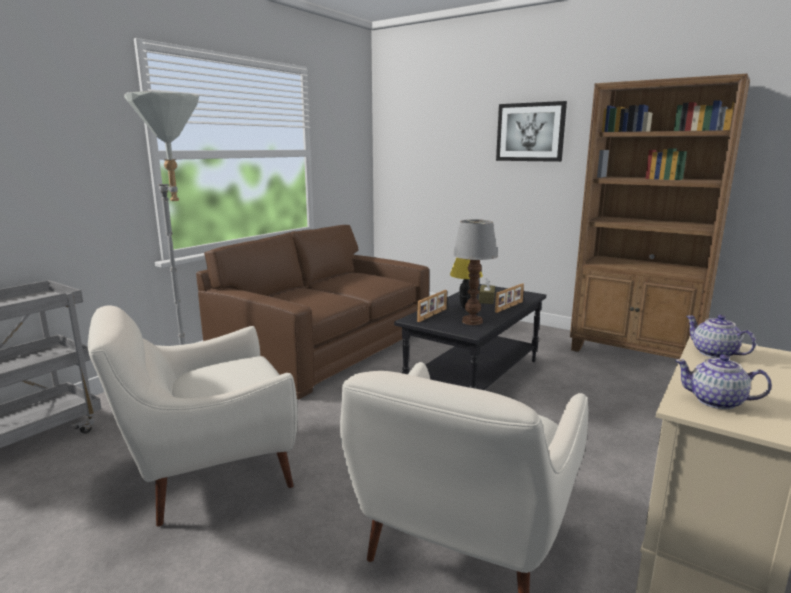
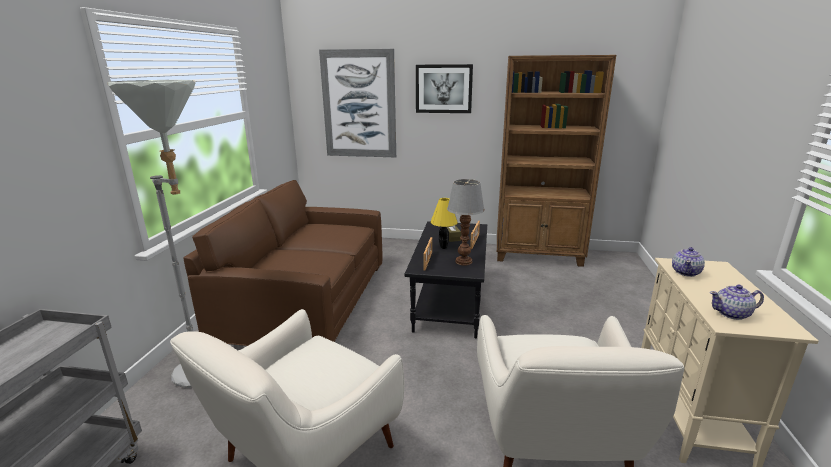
camera: 25 degrees left, 5 degrees up
teapot [686,315,756,358] -> teapot turned 90 degrees counterclockwise [672,247,705,277]
none -> picture [319,49,396,157]

